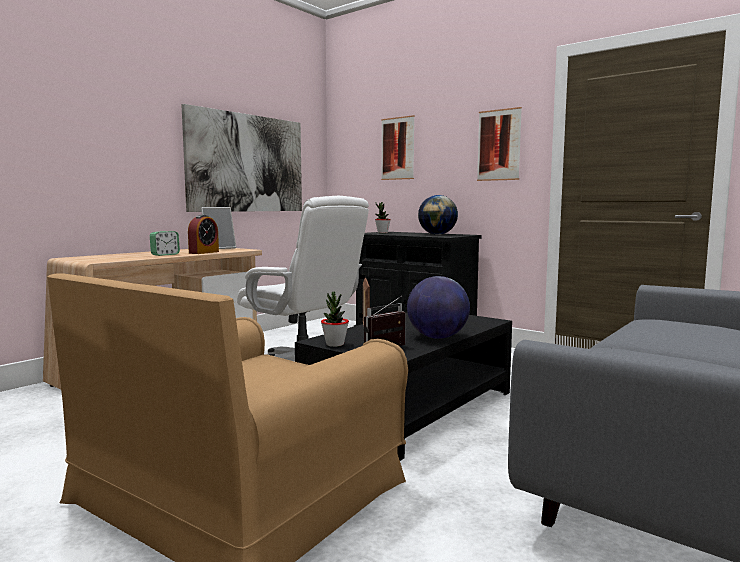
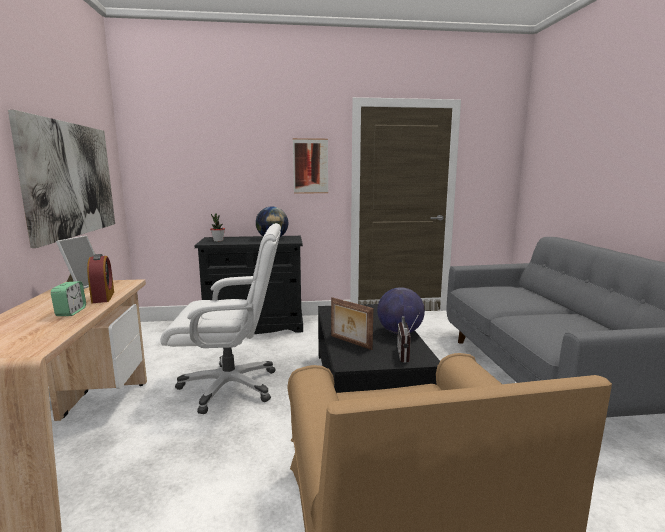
camera: 45 degrees left, 5 degrees up
potted plant [321,291,349,347] -> none
picture [381,115,415,180] -> none

